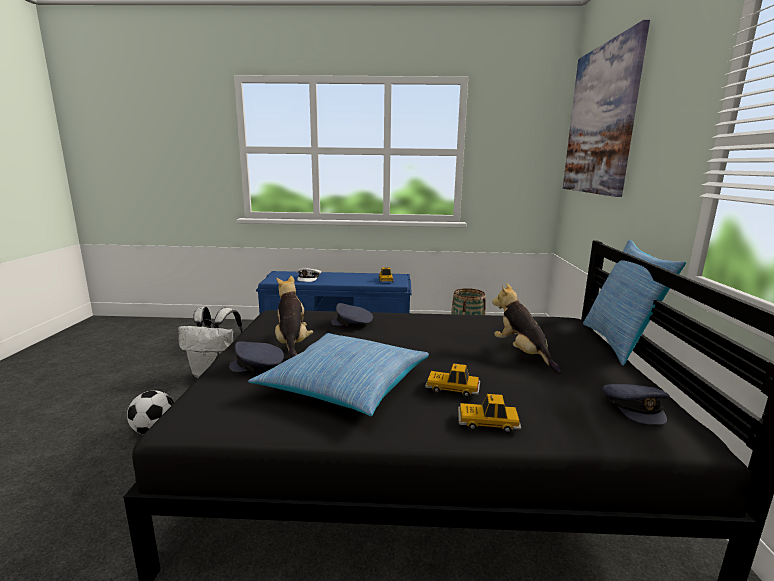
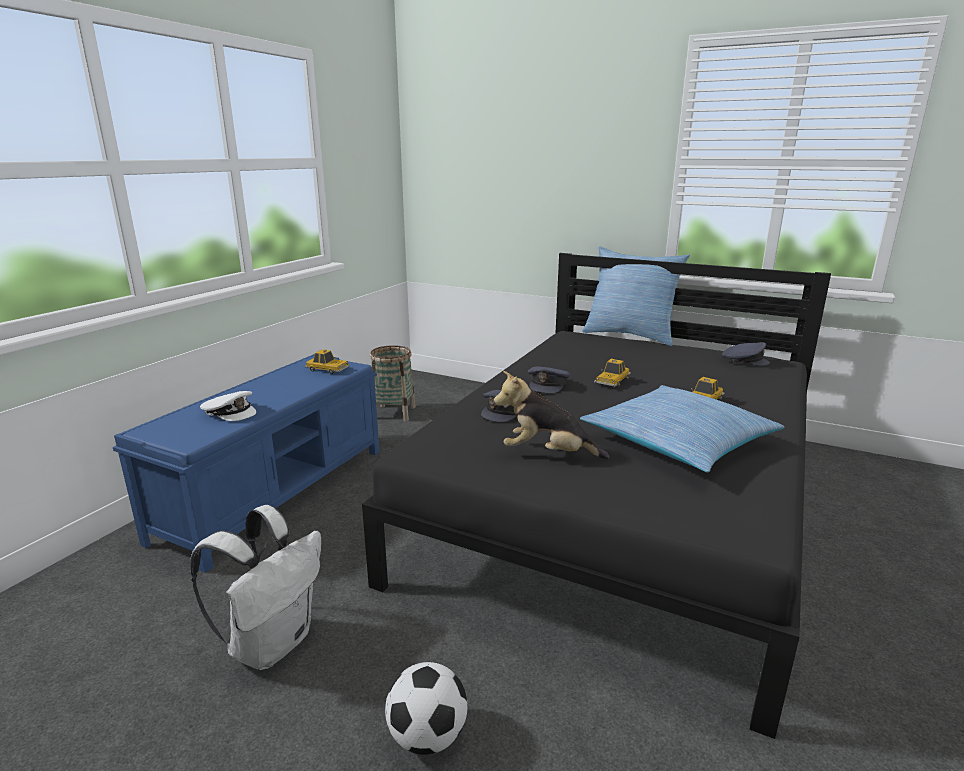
camera: 65 degrees left, 5 degrees up
grey cap [229,341,284,372] -> grey cap moved to [527,366,570,394]
toy car [458,394,521,433] -> toy car moved to [594,359,631,387]
plush toy [492,283,561,372] -> none
picture [563,20,650,197] -> none

